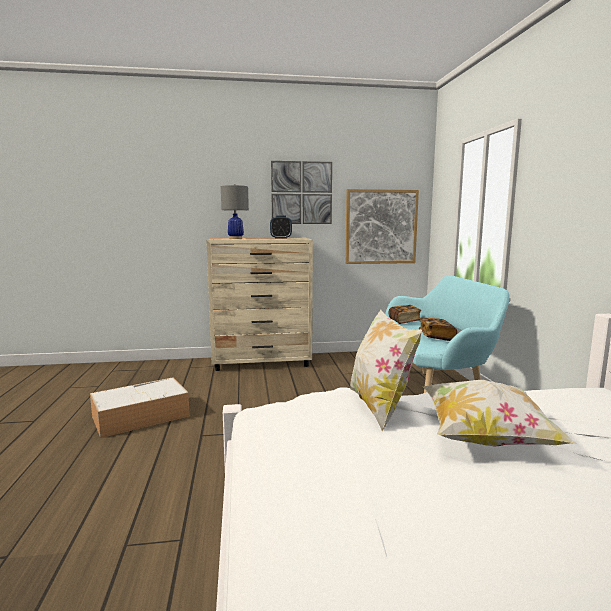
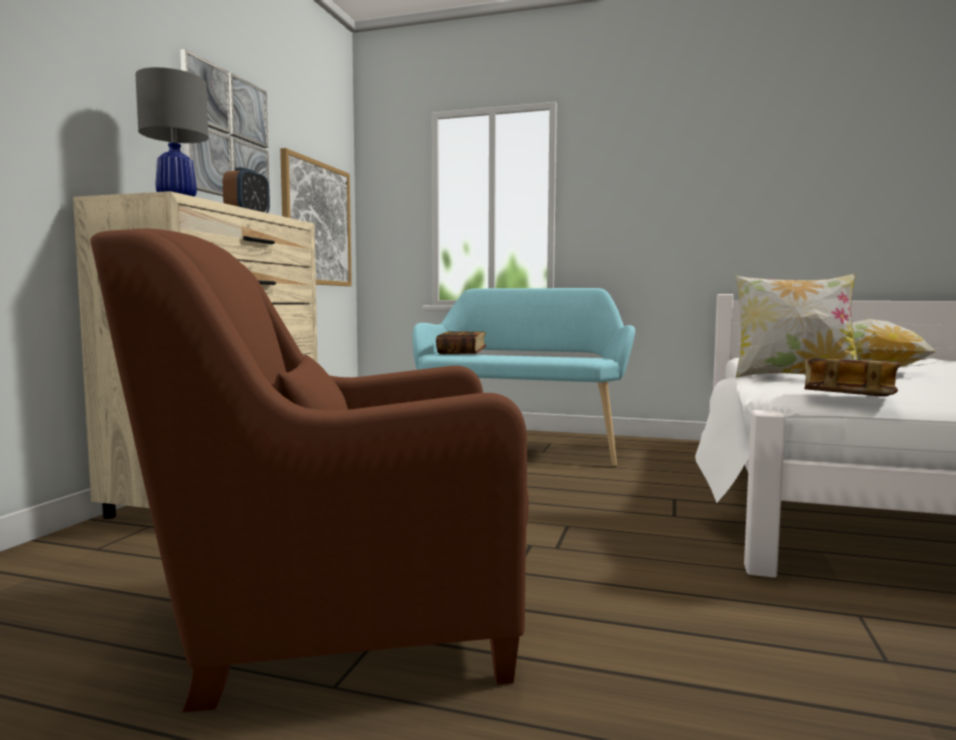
camera: 65 degrees left, 5 degrees down
storage box [90,377,190,438] -> brown armchair [90,229,529,712]
book [419,317,457,341] -> book moved to [804,358,900,396]

